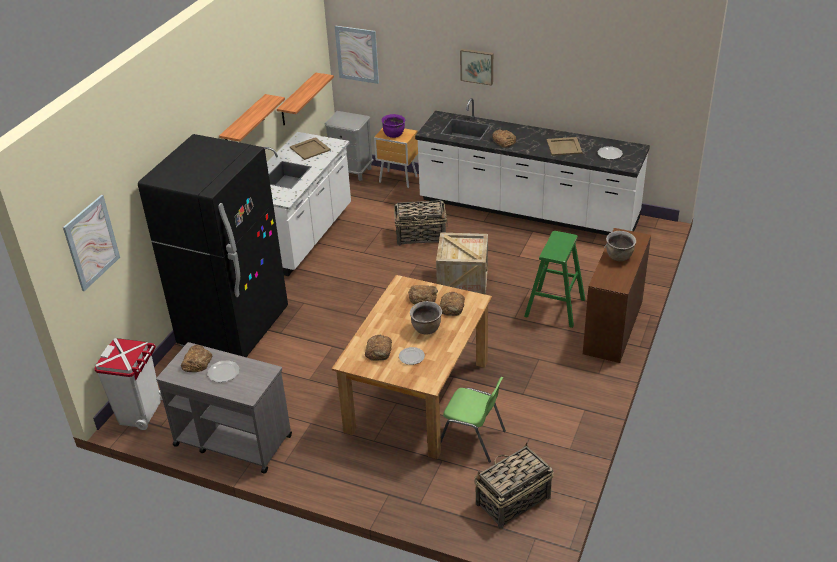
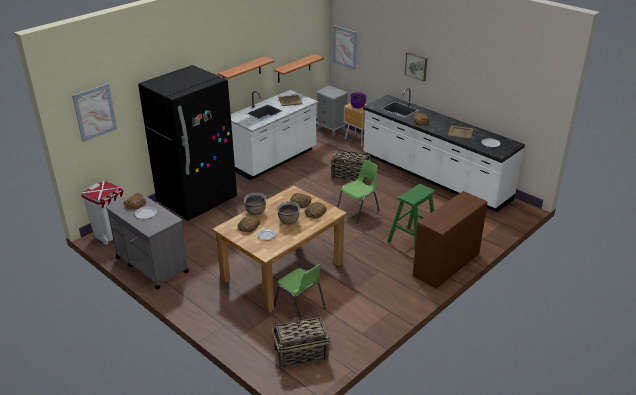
camera: 20 degrees right, 5 degrees down
crate [436,232,488,295] -> green chair [337,160,380,224]
brown cooking pot [606,231,636,261] -> brown cooking pot moved to [244,193,267,215]

